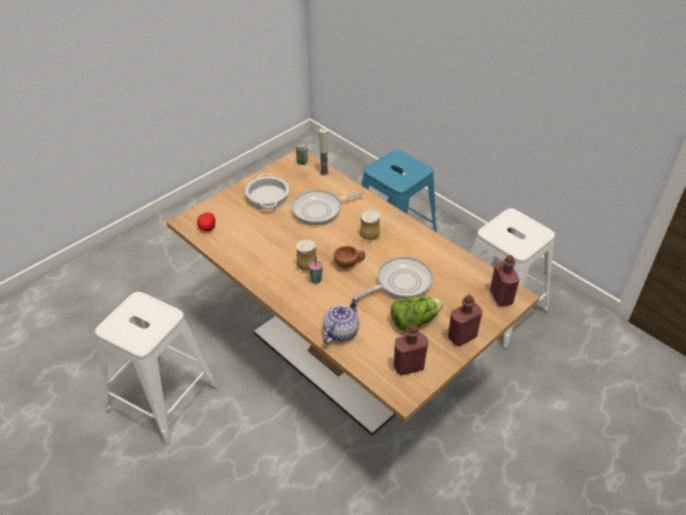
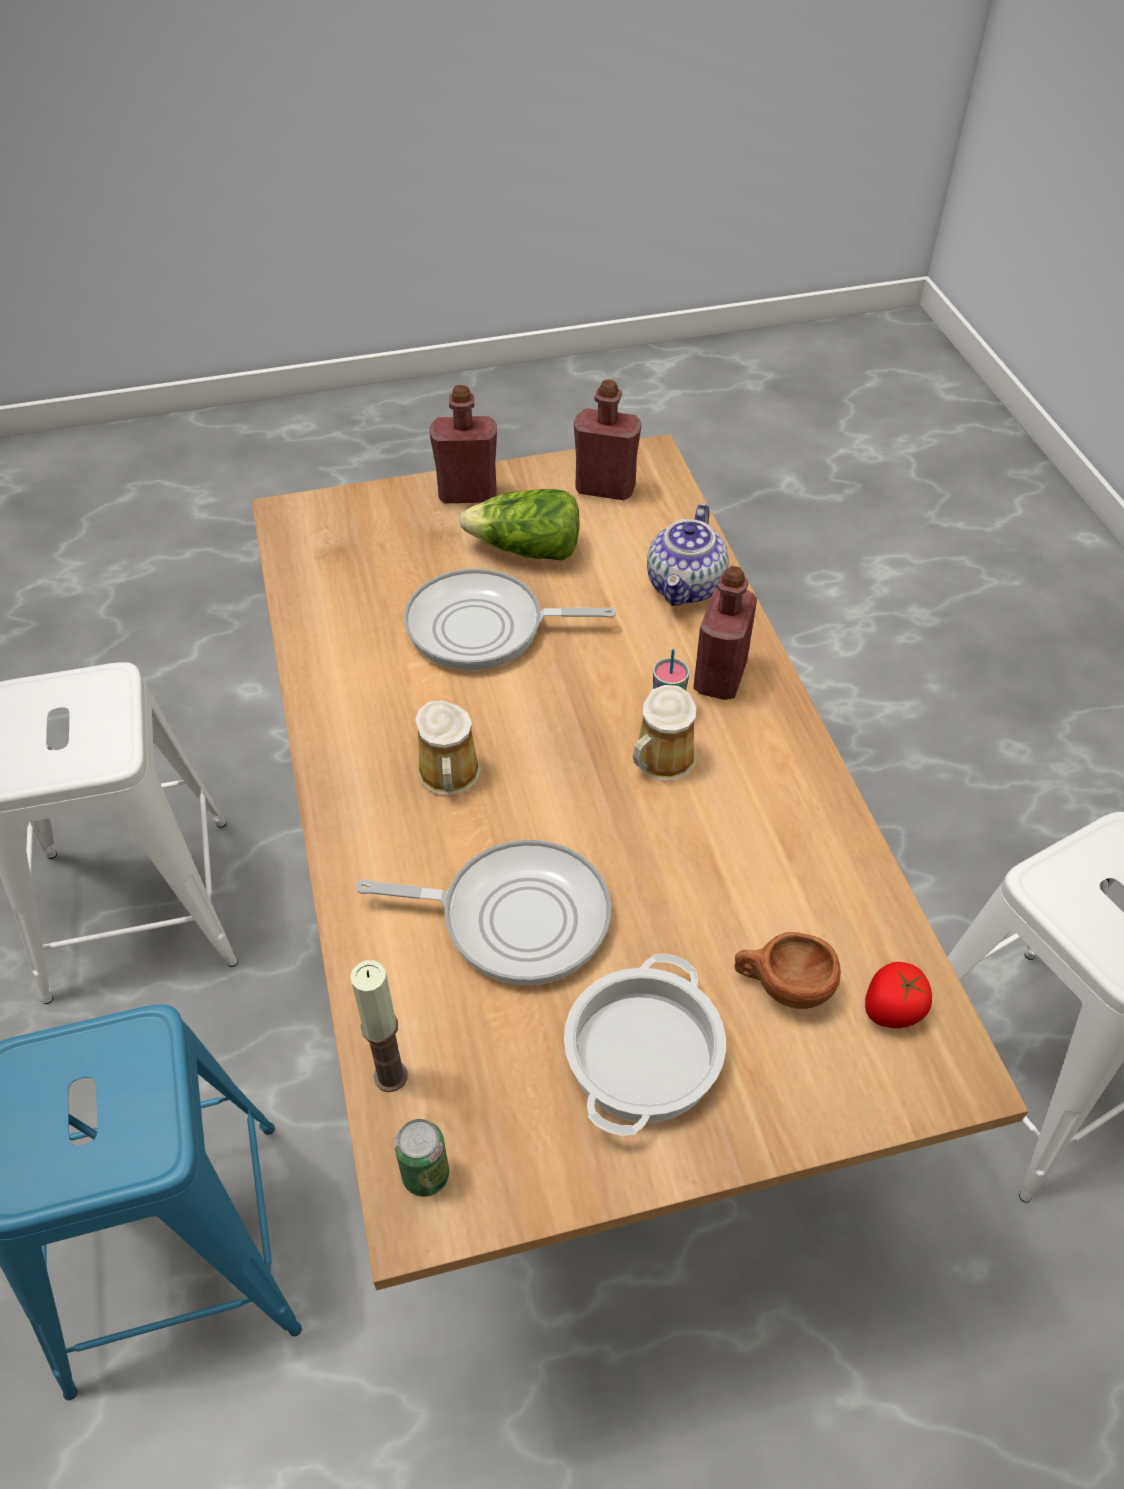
camera: 150 degrees left, 5 degrees up
teapot [323,296,359,344] -> teapot turned 45 degrees counterclockwise [647,503,729,606]
brown cup [334,246,365,268] -> brown cup moved to [734,932,841,1009]
red bottle [490,255,520,306] -> red bottle moved to [693,566,757,700]

